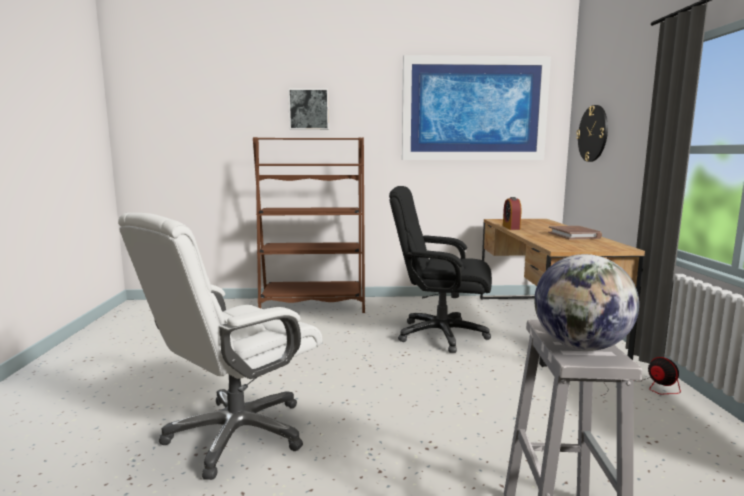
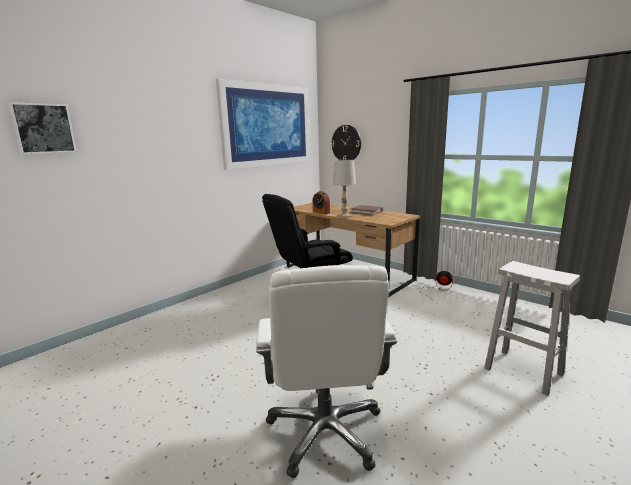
camera: 45 degrees left, 5 degrees up
brown bookcase [253,137,365,313] -> none
picture [288,88,329,130] -> picture moved to [9,102,77,154]
globe [534,254,639,351] -> none
none -> white table lamp [333,160,356,217]

